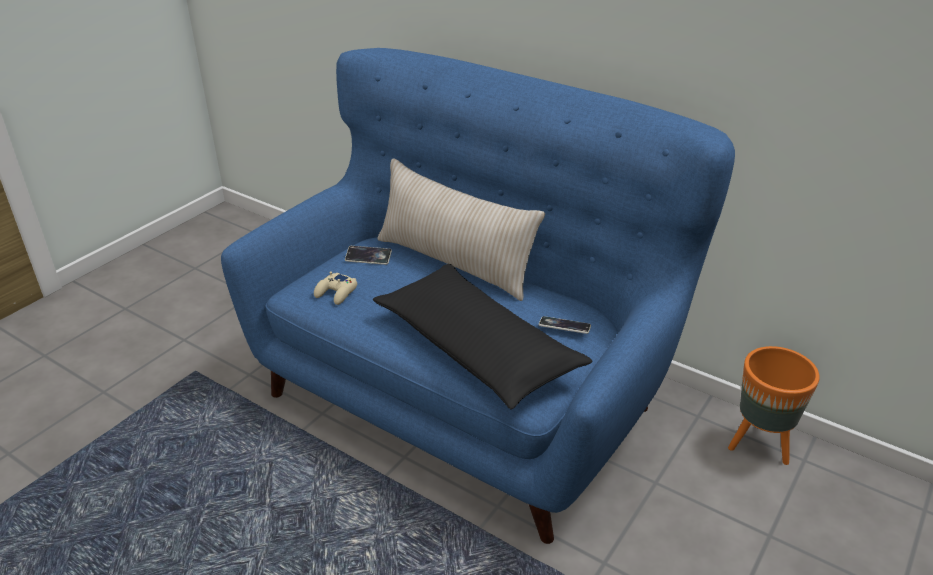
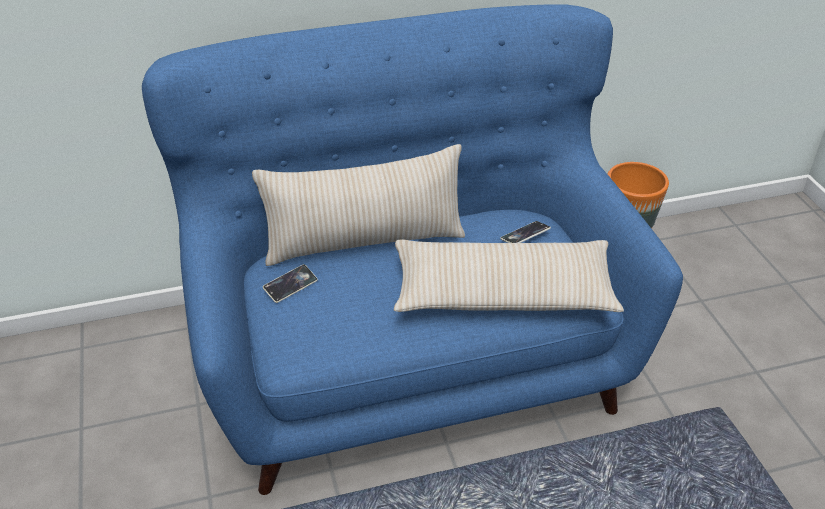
camera: 50 degrees left, 5 degrees up
beige game controller [314,271,357,305] -> none
black pillow [373,264,592,409] -> beige pillow [394,240,624,312]

